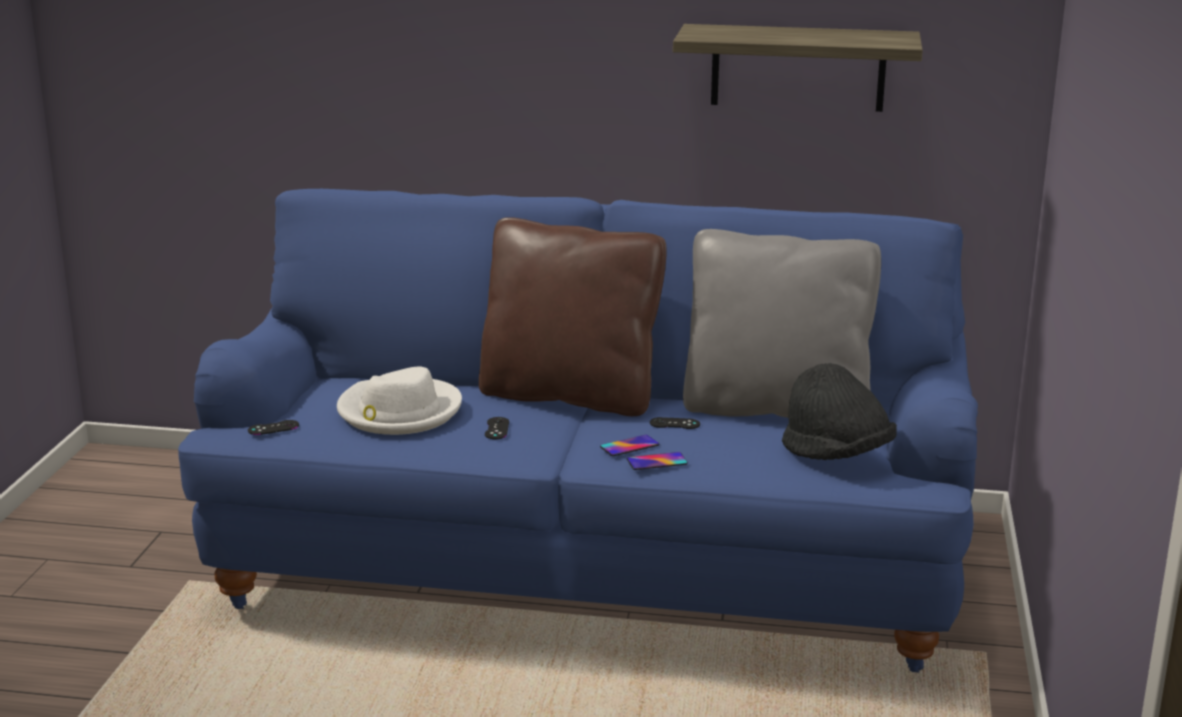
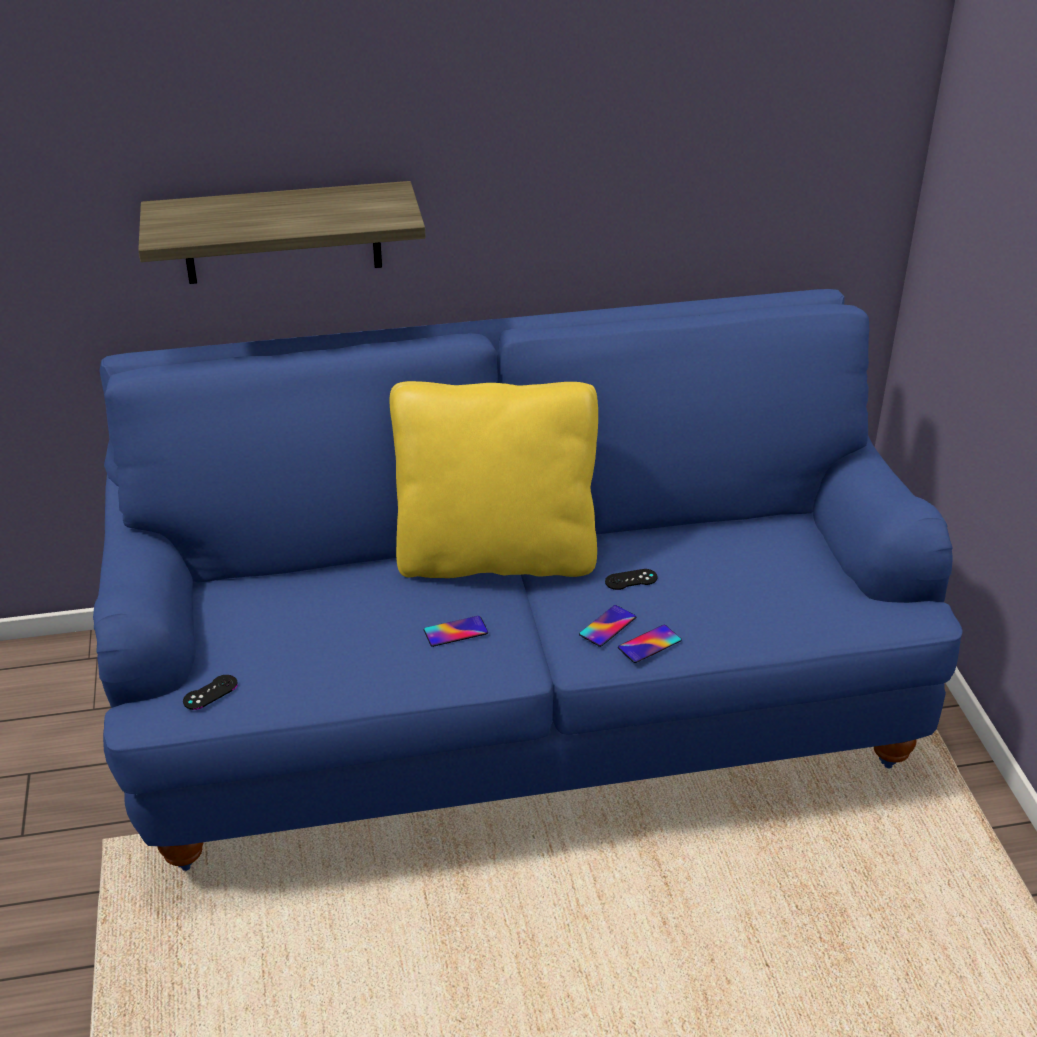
camera: 20 degrees left, 15 degrees up
white hat [337,367,462,435] -> none
brown pillow [479,217,667,416] -> yellow pillow [390,381,598,578]
black game controller [485,417,509,439] -> phone [424,616,488,647]
shelf [673,24,923,112] -> shelf moved to [138,181,426,284]
grey pillow [683,229,881,418] -> none
black hat [782,363,897,460] -> none

